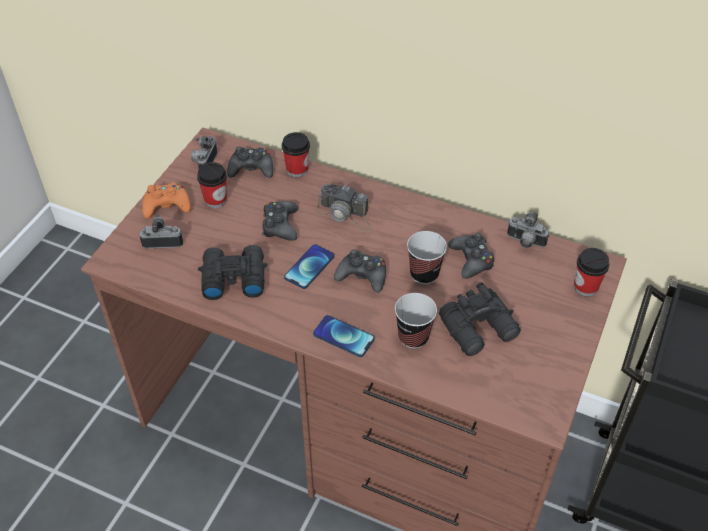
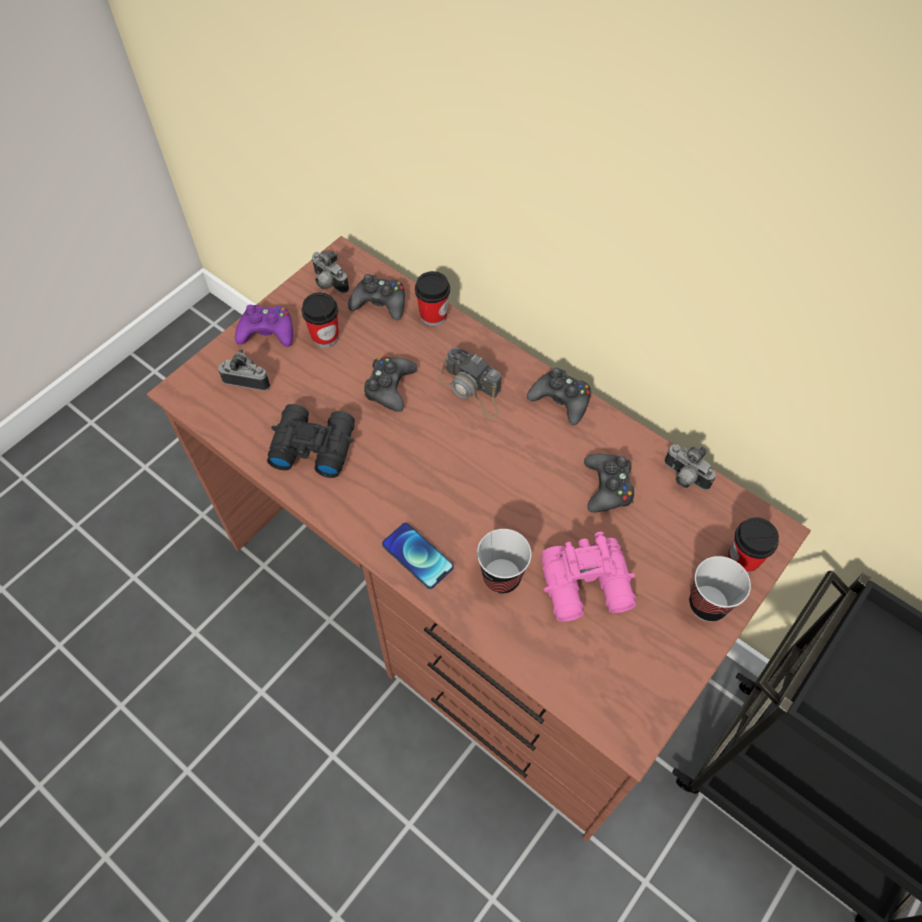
camera: 15 degrees right, 10 degrees up
orange game controller [142,183,191,218] -> purple game controller [235,305,293,347]
camera [191,136,217,168] -> camera turned 75 degrees counterclockwise [312,251,349,293]
phone [284,244,334,289] -> none
black game controller [334,250,386,293] -> black game controller moved to [527,368,591,425]
cup [407,231,447,284] -> cup moved to [689,556,751,621]
black binoculars [439,282,521,356] -> pink binoculars [541,532,636,622]

